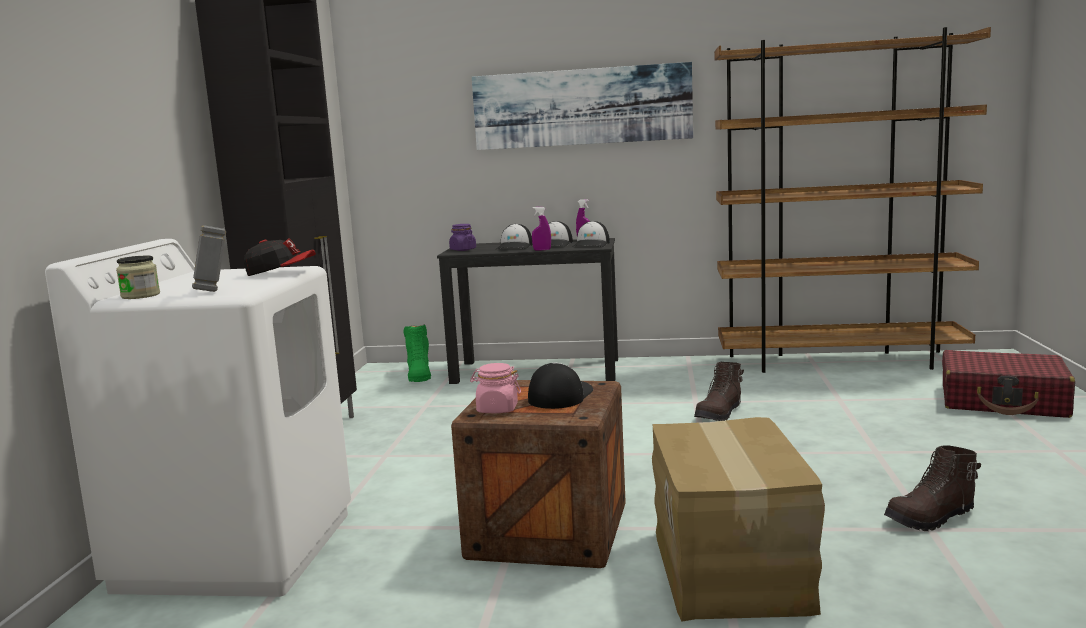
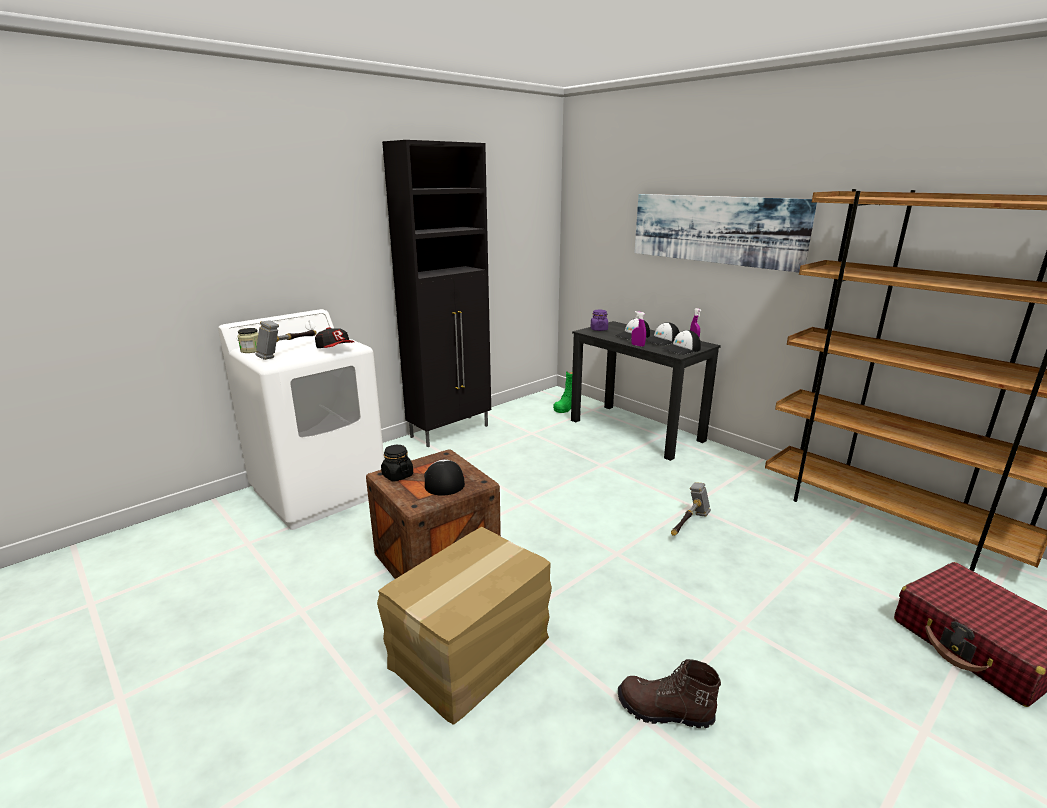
camera: 40 degrees right, 10 degrees up
pink jar [470,363,521,413] -> black jar [381,445,413,482]
cap [528,362,593,409] -> cap turned 75 degrees counterclockwise [424,460,465,496]
brown boot [694,362,744,421] -> hammer [671,482,711,536]

